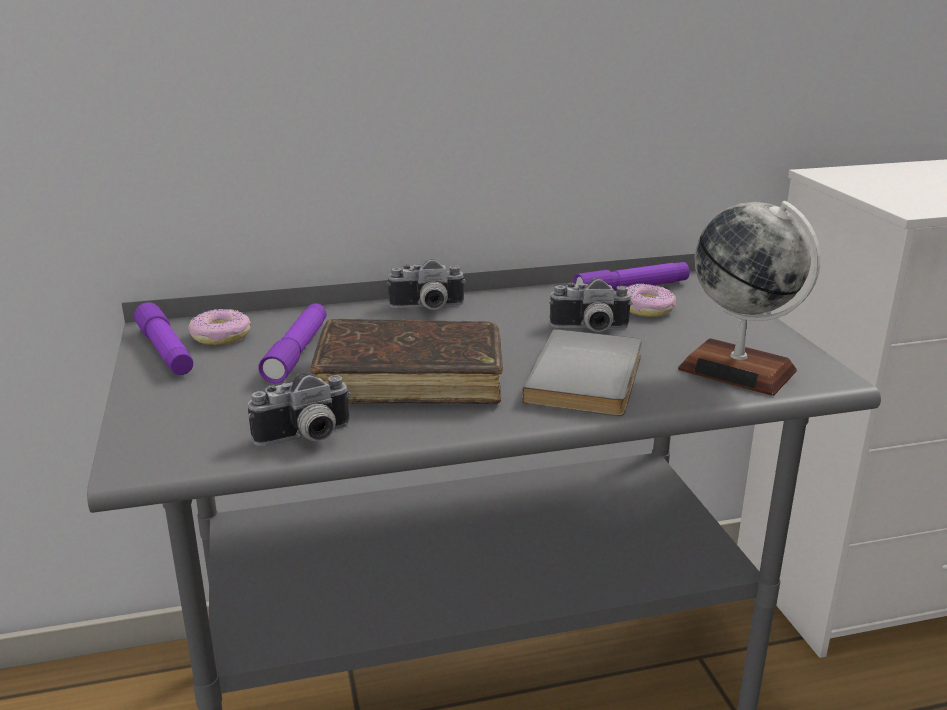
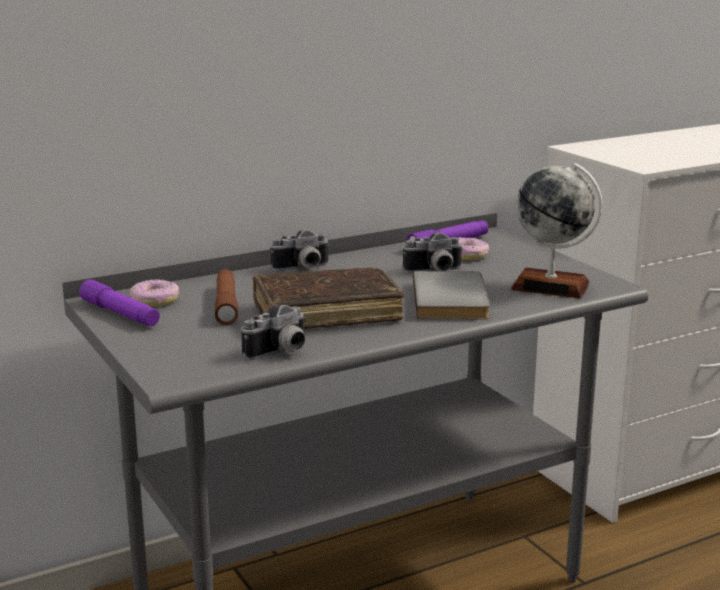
camera: 15 degrees left, 5 degrees down
purple flashlight [258,303,327,383] -> brown flashlight [215,269,238,325]

